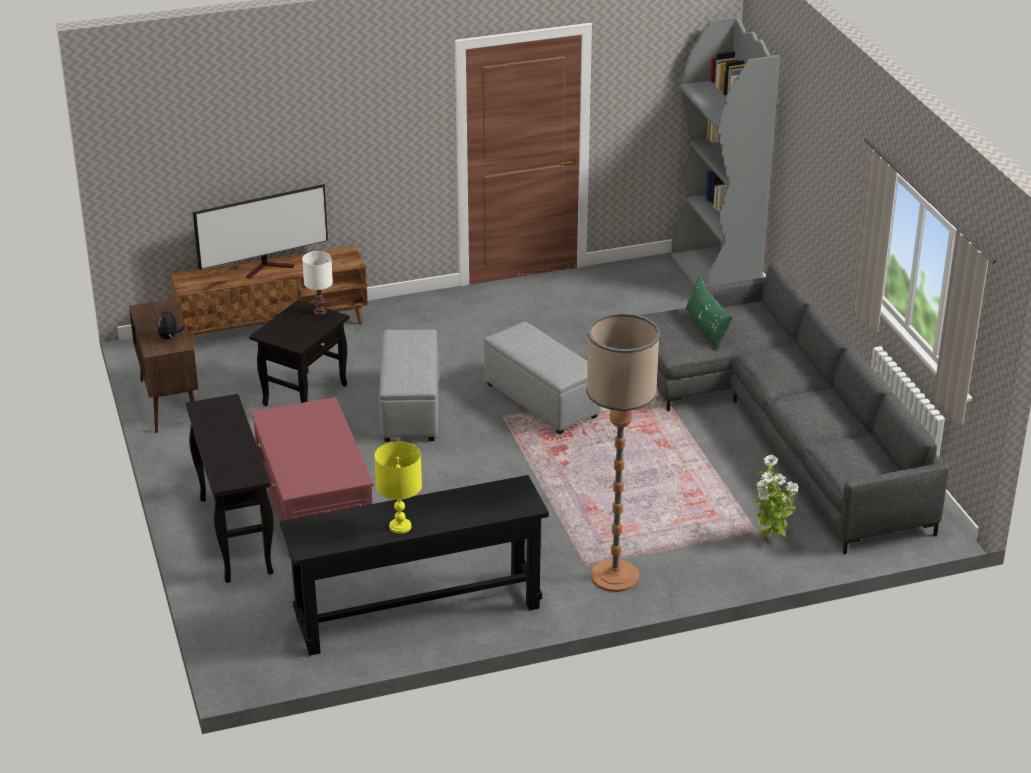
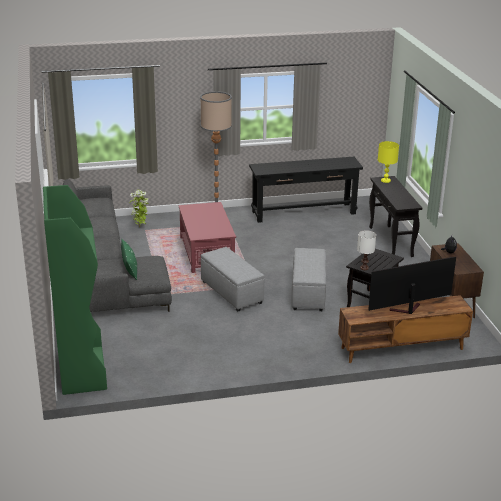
camera: 175 degrees left, 5 degrees down
red coffee table [251,397,374,559] -> red coffee table moved to [178,202,236,273]
yellow table lamp [375,441,422,534] -> yellow table lamp moved to [378,141,399,183]
grey bookcase [671,17,780,287] -> green bookcase [43,185,107,395]

